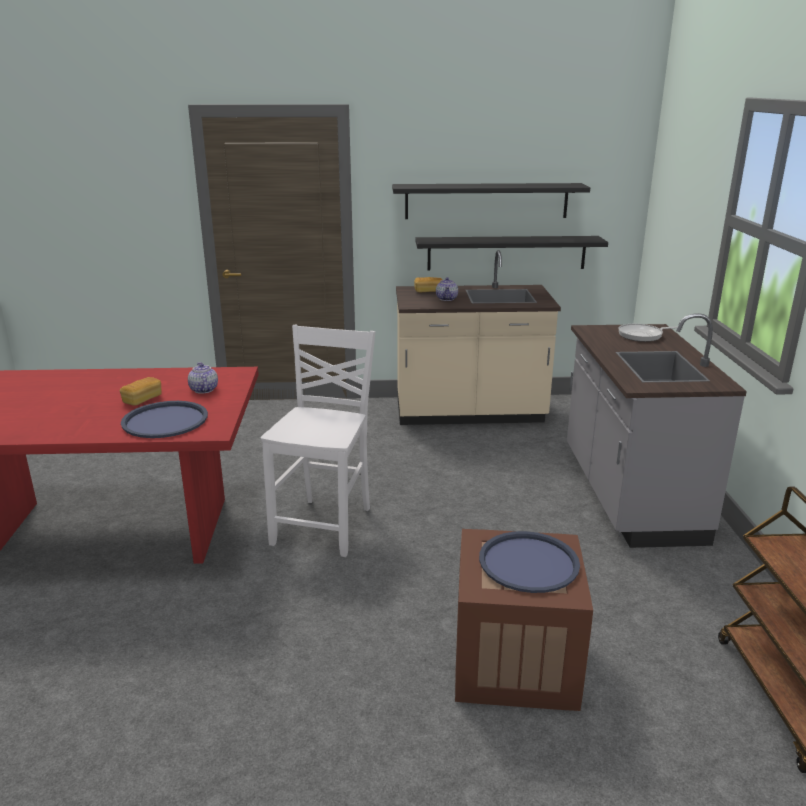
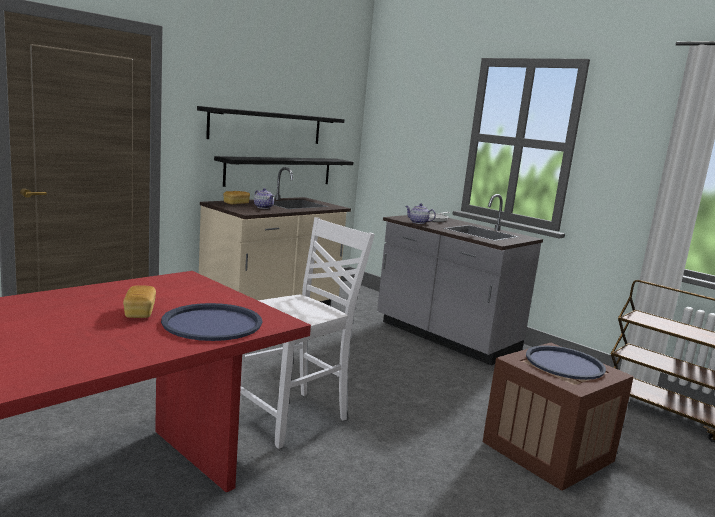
camera: 45 degrees left, 10 degrees down
teapot [188,362,218,394] -> teapot moved to [405,204,436,224]
white chair [260,325,375,557] -> white chair turned 75 degrees clockwise [239,217,375,449]

